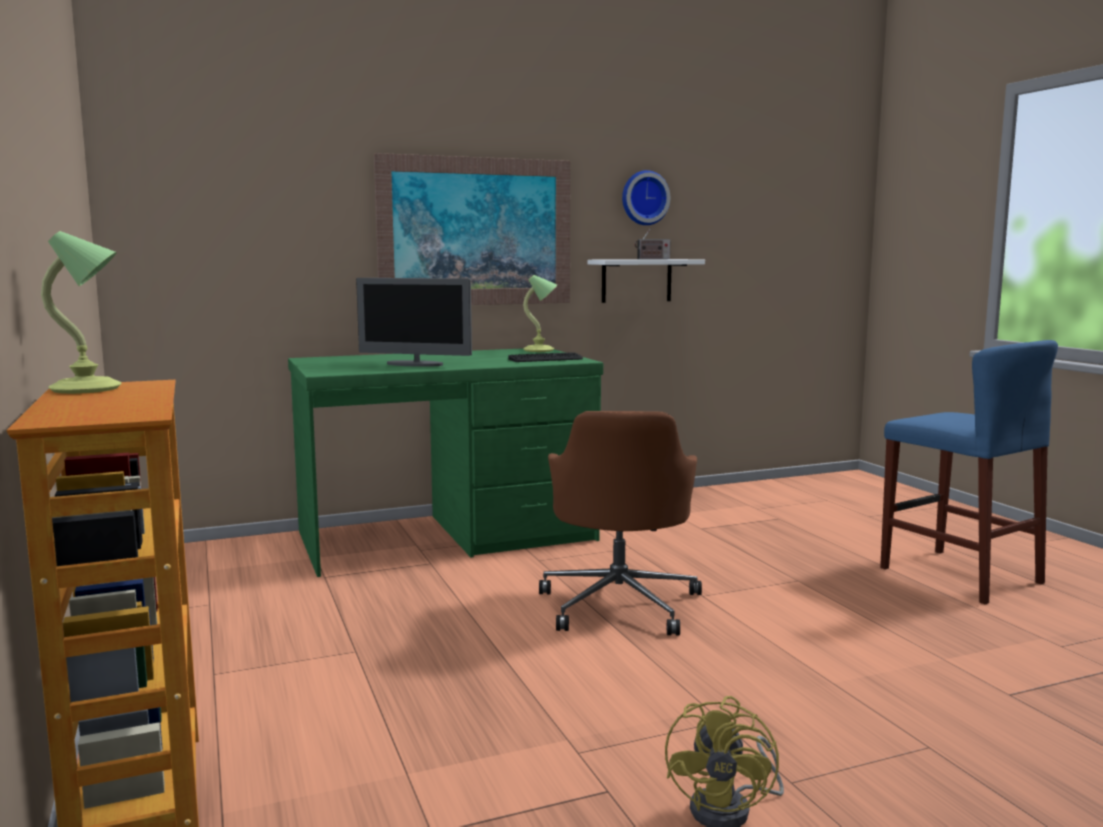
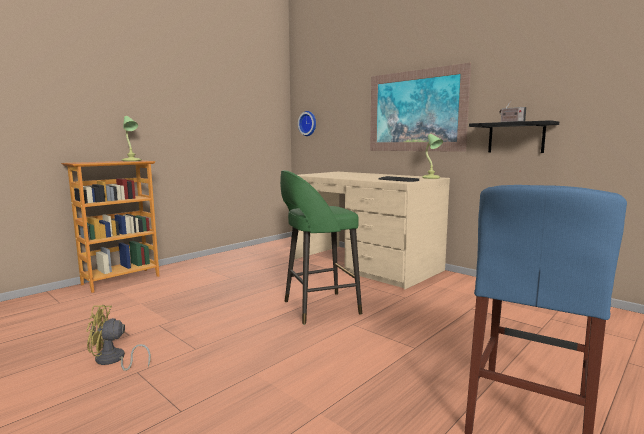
camera: 65 degrees right, 0 degrees up
green desk [288,348,603,577] -> beige desk [294,172,450,289]
monitor [356,278,472,367] -> none
brown office chair [539,411,702,636] -> green stool [280,170,362,324]
white shelf [588,259,705,303] -> black shelf [469,120,559,153]
wall clock [622,170,670,225] -> wall clock moved to [298,111,316,136]

